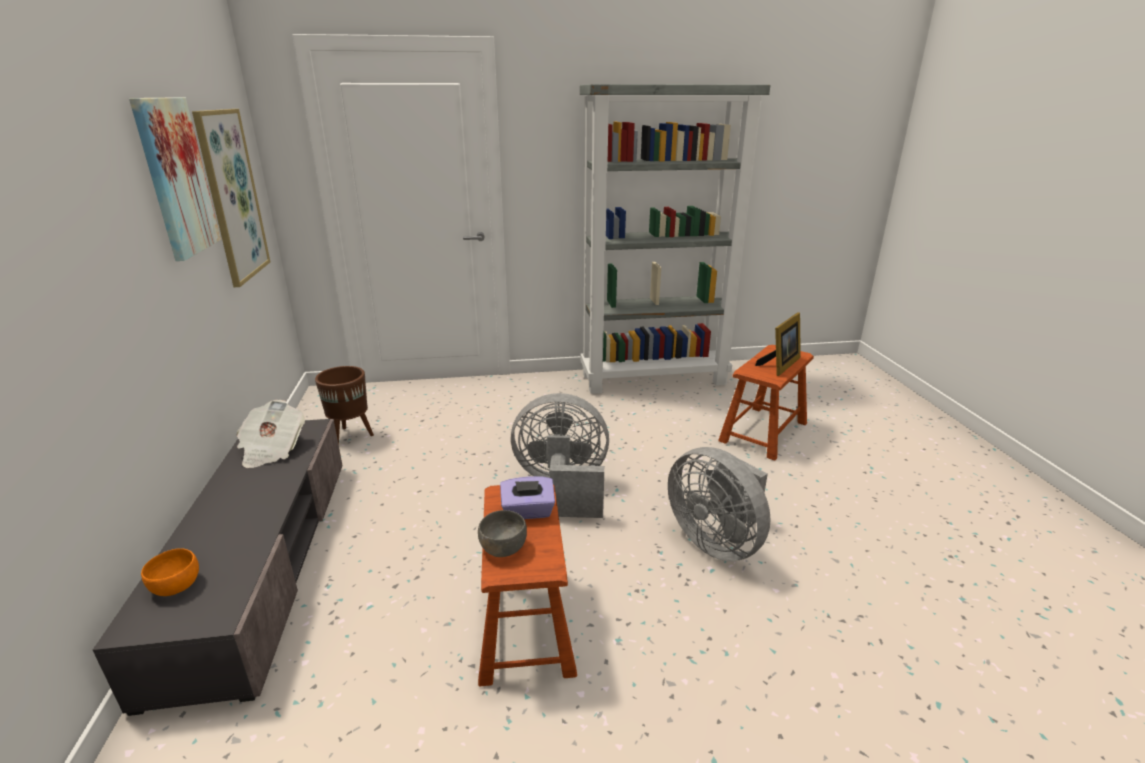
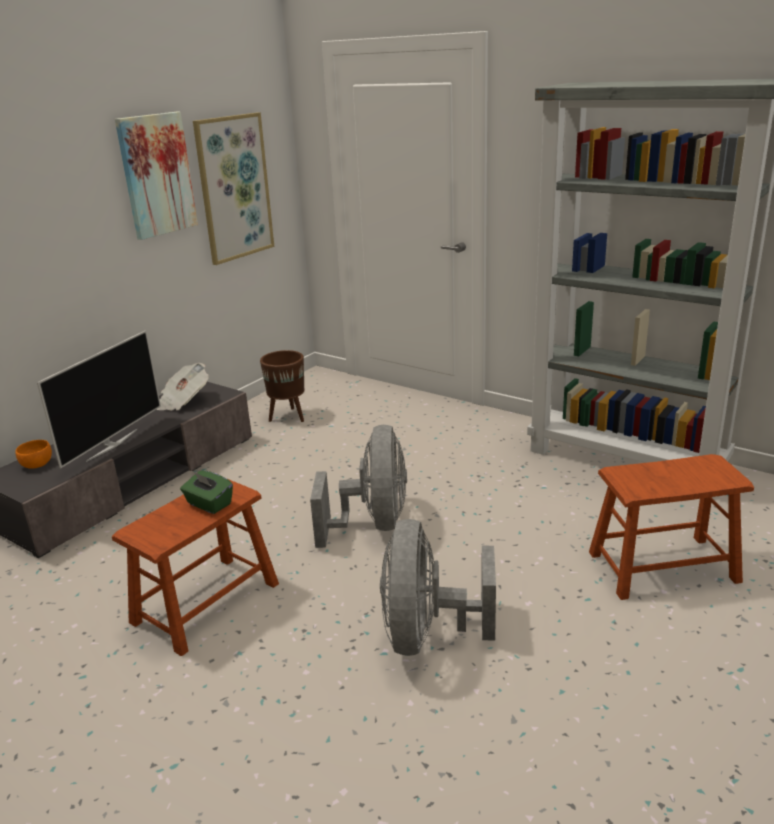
camera: 45 degrees right, 0 degrees up
grey bowl [478,510,527,557] -> none
purple tissue box [500,476,555,519] -> green tissue box [180,471,233,514]
grey fan [511,393,609,518] -> grey fan turned 45 degrees clockwise [310,425,407,548]
picture frame [755,312,801,376] -> none
none -> television [37,330,161,468]

